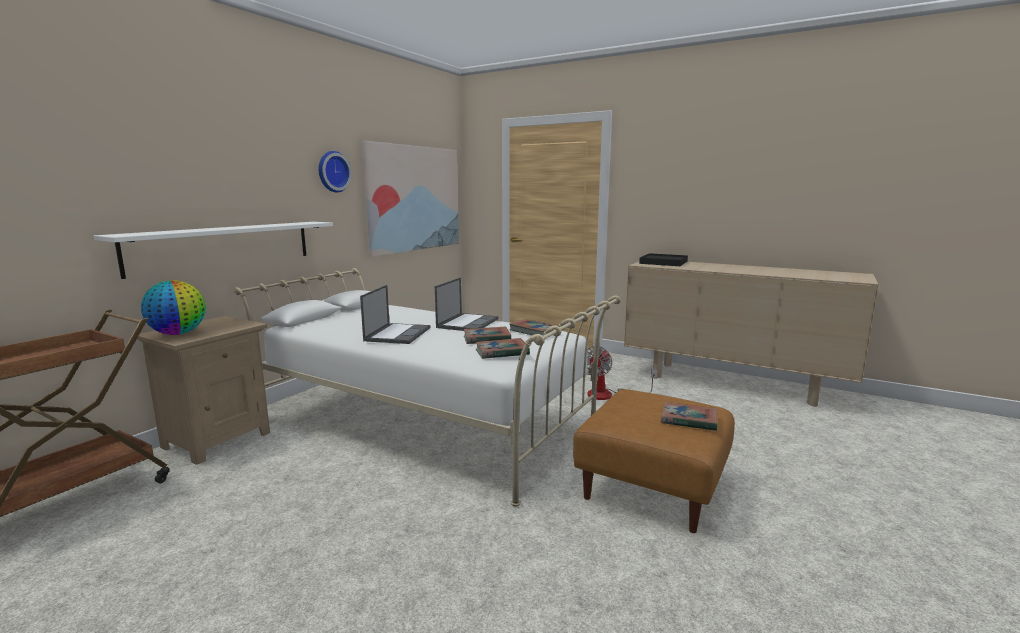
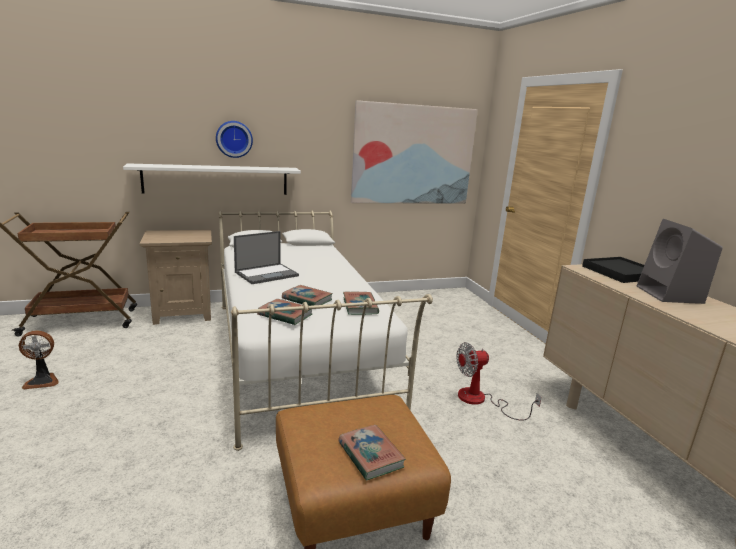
camera: 40 degrees right, 5 degrees up
globe [141,280,206,335] -> none
wall clock [319,151,352,193] -> wall clock moved to [216,121,253,158]
laptop [435,277,499,331] -> none
none -> fan [19,330,59,390]
none -> grey speaker [637,219,723,304]

